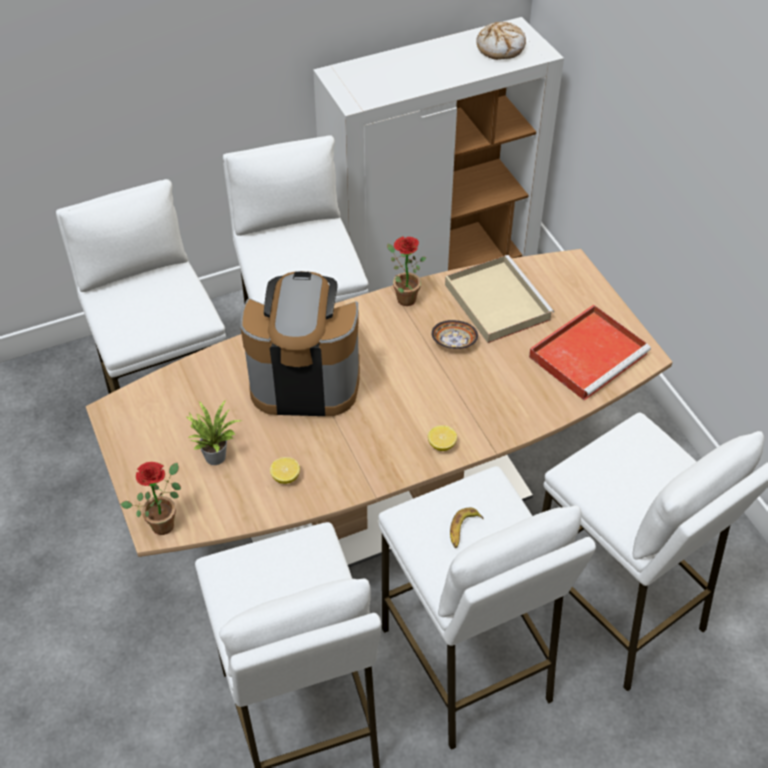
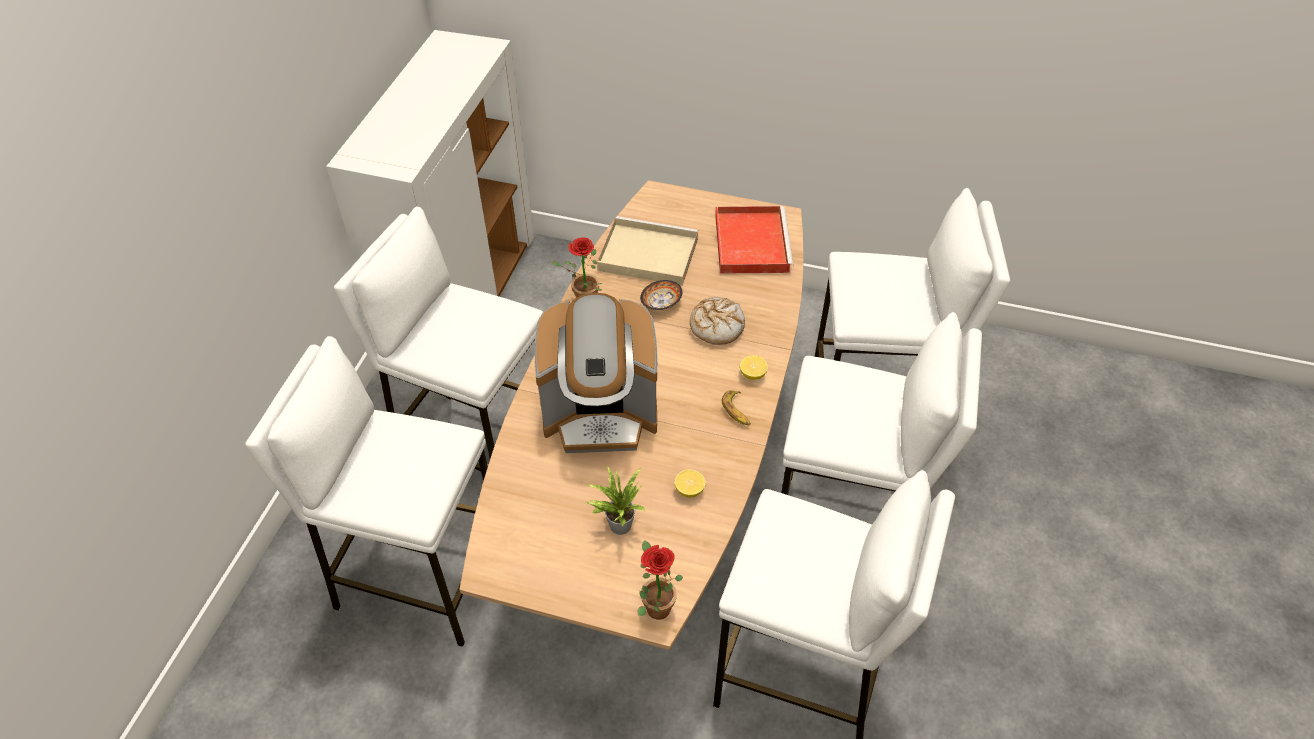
camera: 50 degrees left, 0 degrees up
coffee machine [241,271,360,416] -> coffee machine turned 135 degrees counterclockwise [535,293,657,453]
banana [450,508,484,548] -> banana moved to [722,390,750,425]
bread [476,22,526,60] -> bread moved to [690,297,745,345]

